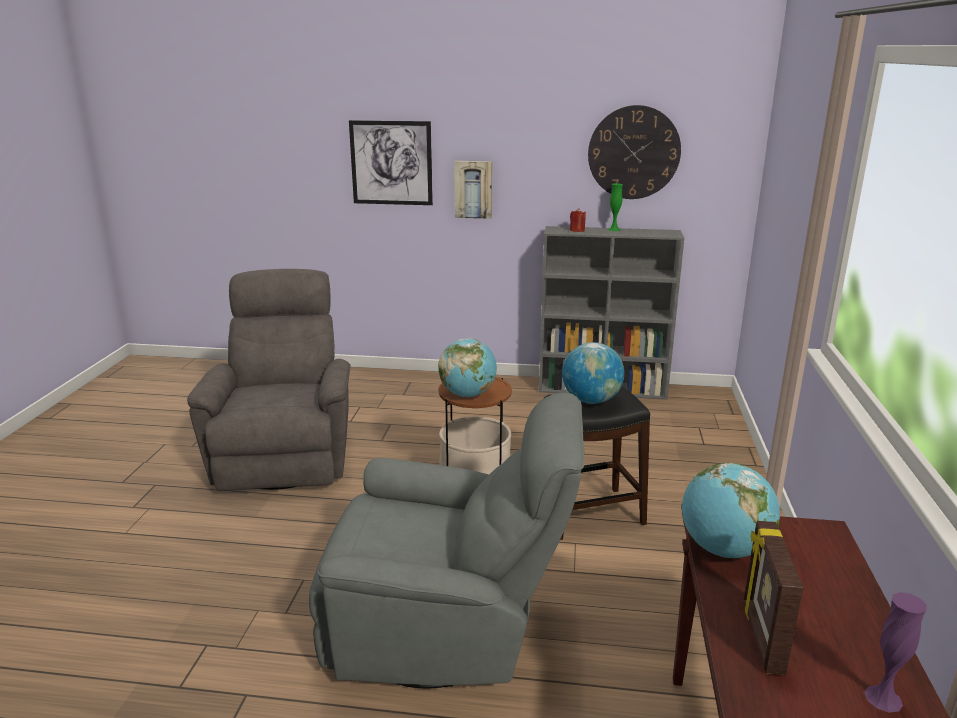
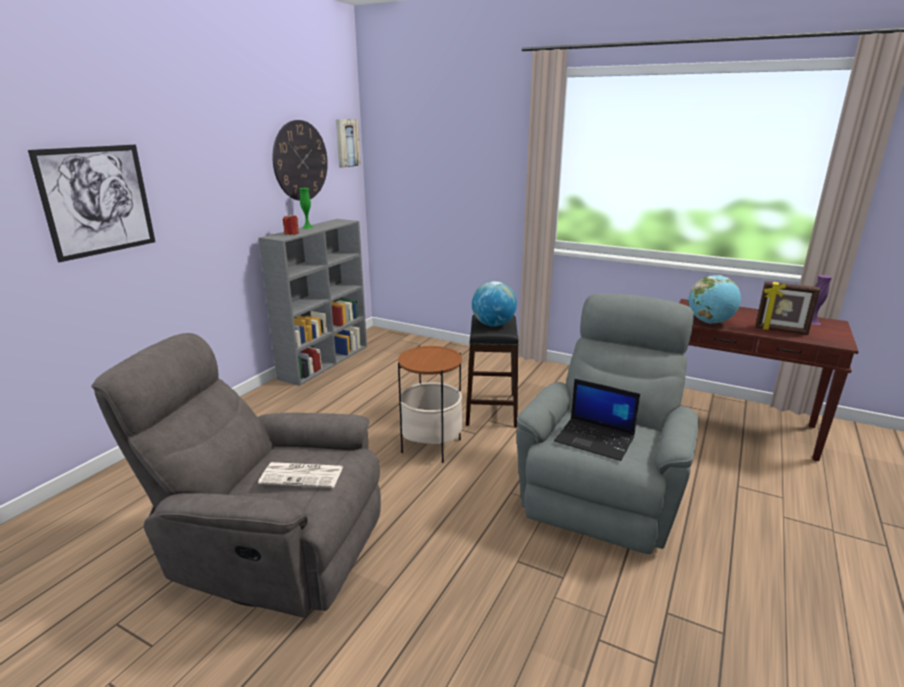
camera: 70 degrees left, 0 degrees up
globe [438,338,497,397] -> none
picture [454,161,492,219] -> picture moved to [336,119,361,168]
none -> newspaper [258,462,344,488]
none -> laptop [554,379,640,461]

